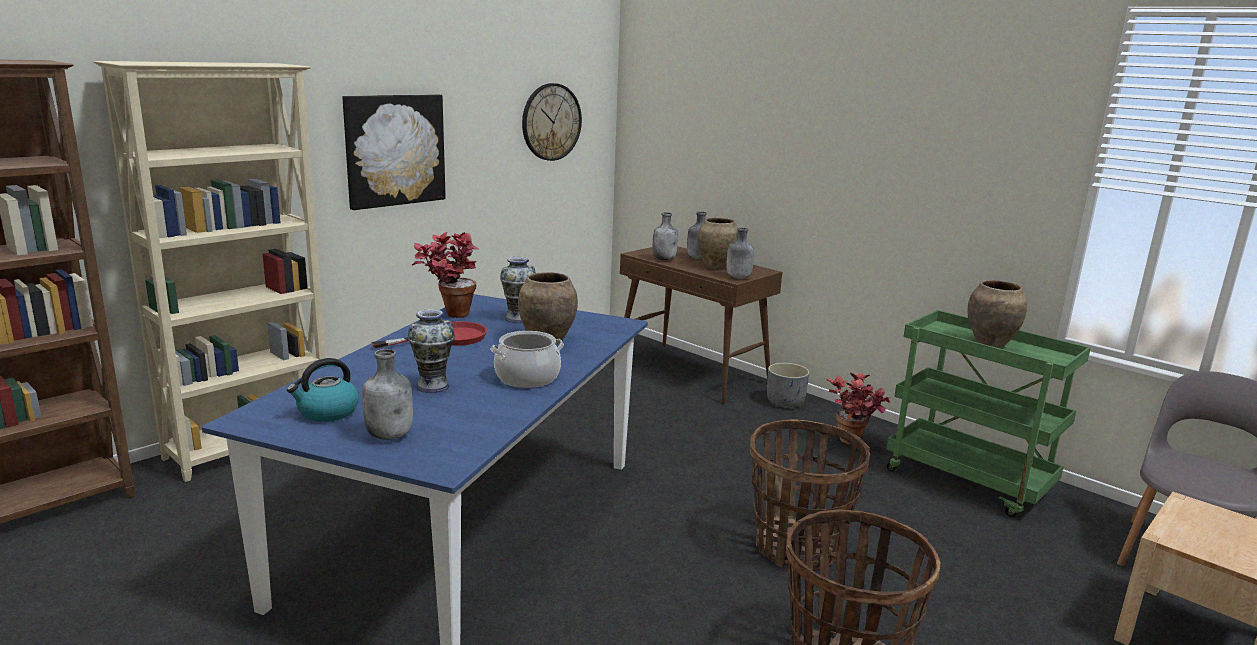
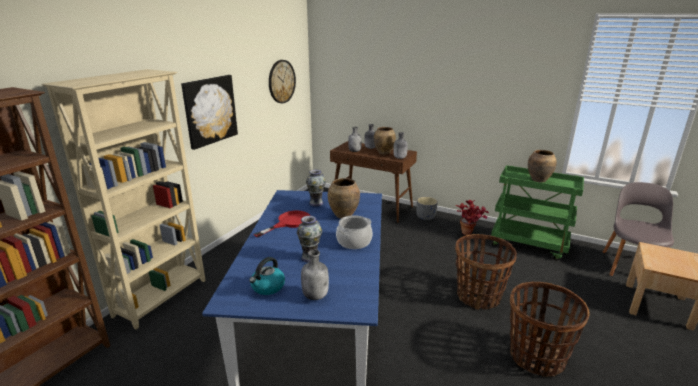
camera: 15 degrees left, 5 degrees up
potted plant [412,232,479,318] -> none

